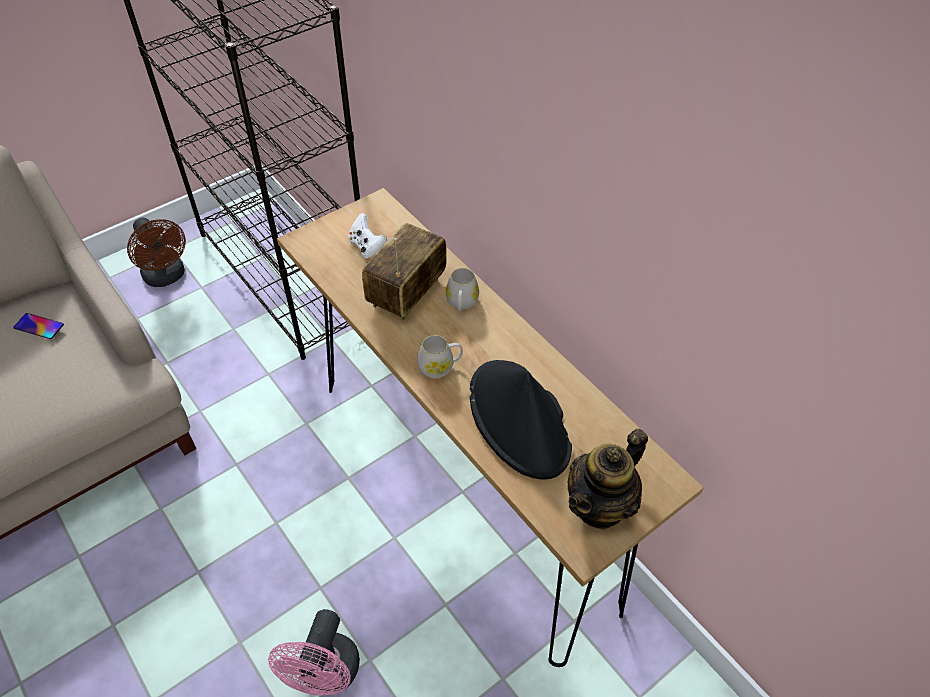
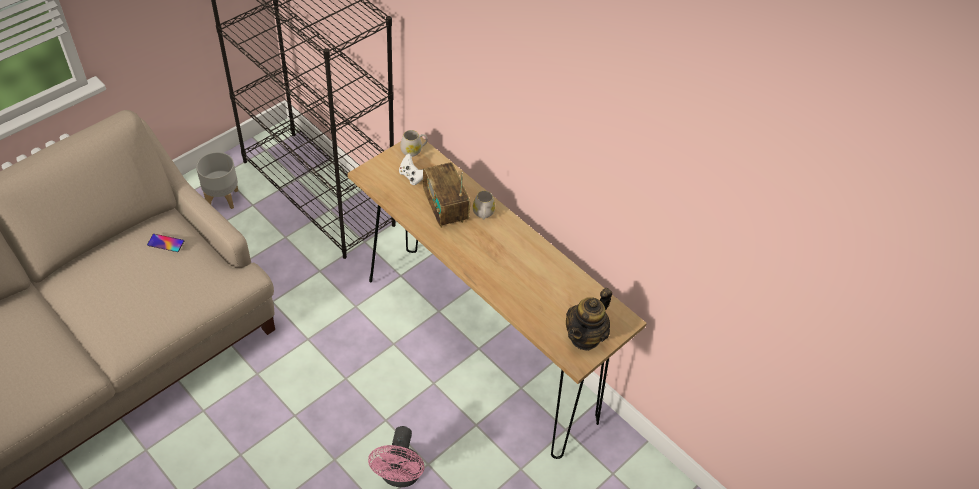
camera: 10 degrees left, 0 degrees up
brown fan [127,218,186,287] -> grey planter [196,152,238,209]
radio [362,223,447,321] -> radio turned 45 degrees counterclockwise [423,162,470,228]
white mug [417,335,463,379] -> white mug moved to [400,130,428,157]
black hat [470,360,572,480] -> none

